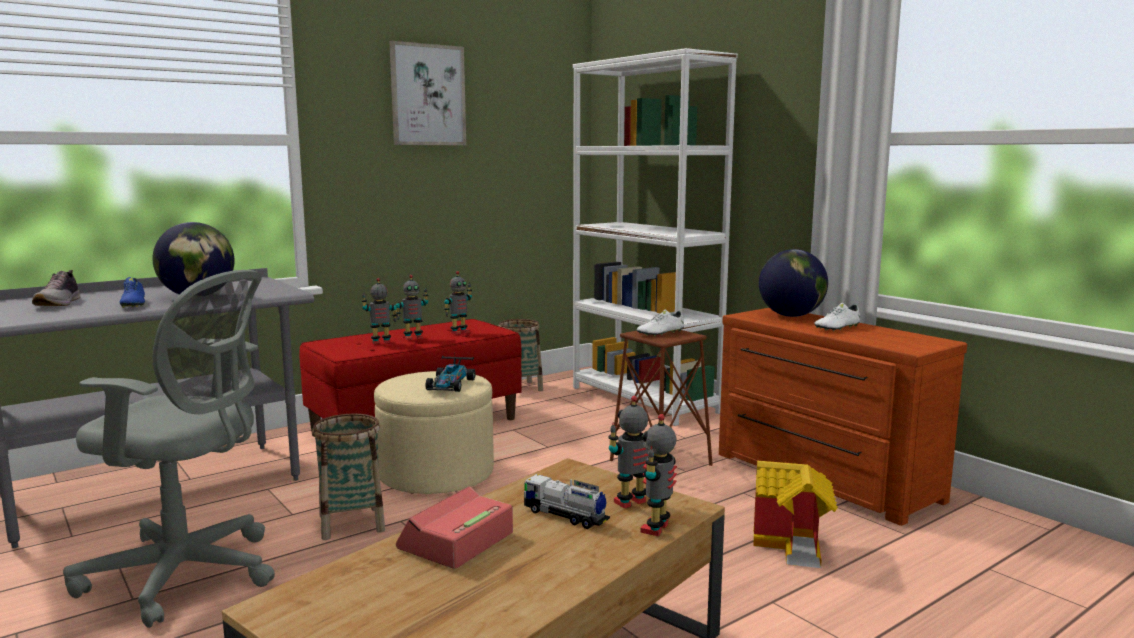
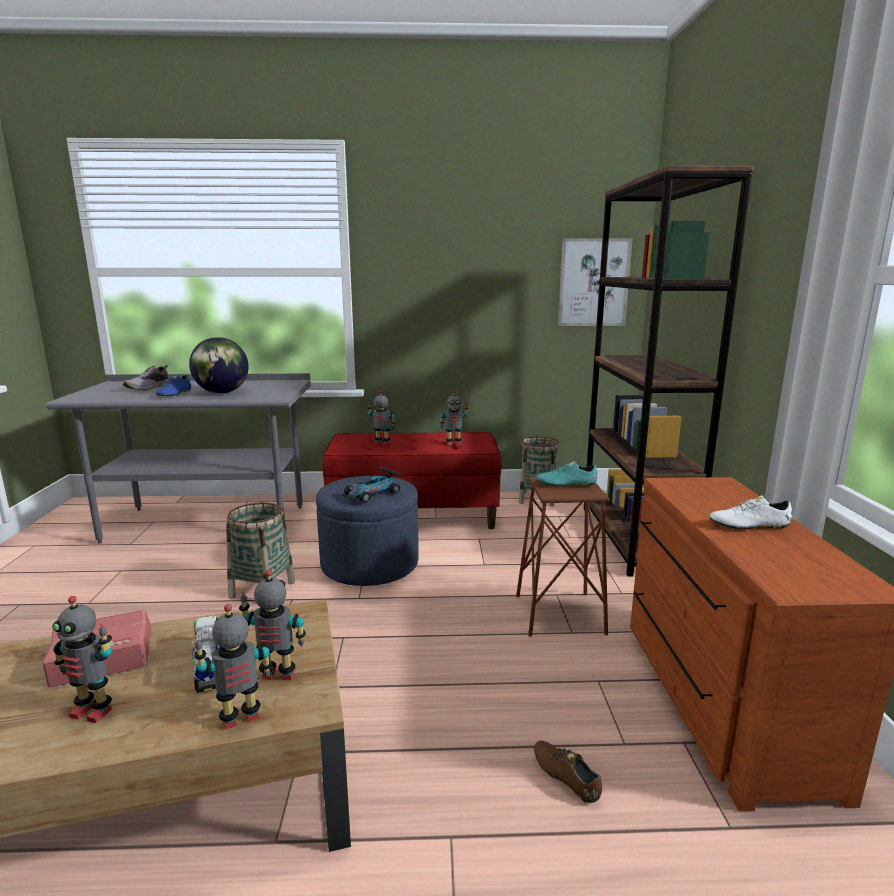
camera: 35 degrees right, 5 degrees up
grey office chair [63,270,275,628] -> none
beige ottoman [374,371,494,494] -> blue ottoman [316,475,419,586]
picture [389,41,466,145] -> picture moved to [558,238,633,326]
toy robot [395,275,428,340] -> toy robot moved to [53,596,112,723]
white bookcase [573,48,738,426] -> brown bookcase [584,165,754,577]
white shoe [637,310,684,336] -> turquoise shoe [536,461,598,488]
toy house [753,461,838,568] -> brown shoe [534,741,602,803]
globe [759,249,828,317] -> none

